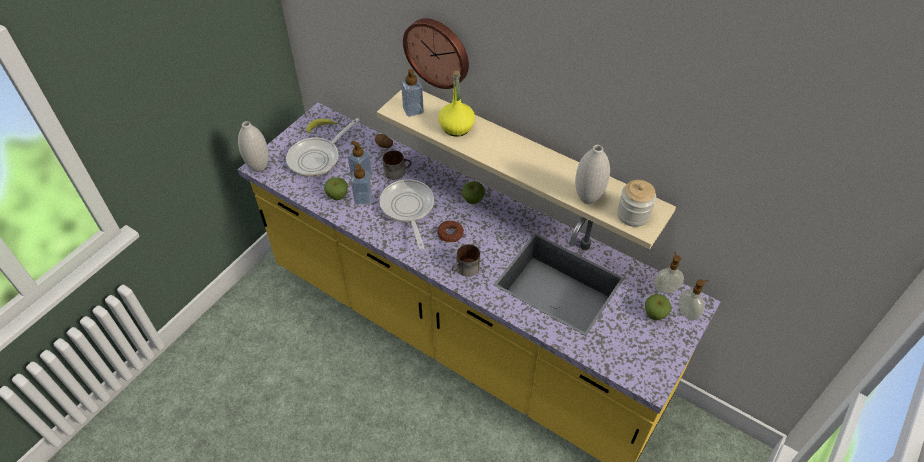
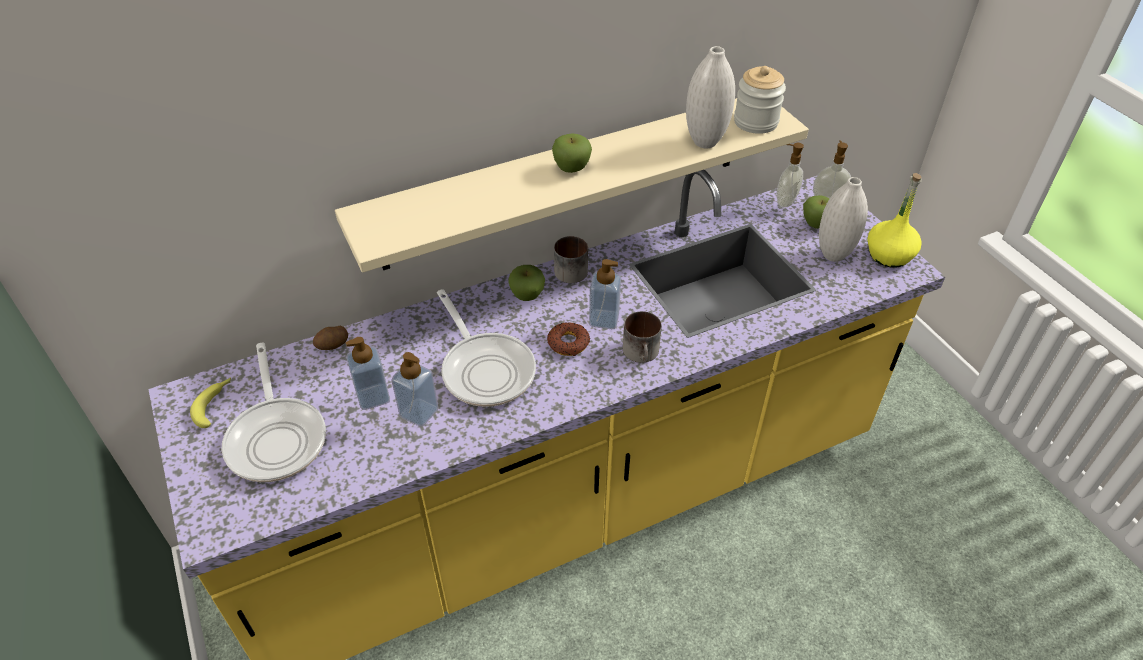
camera: 60 degrees left, 5 degrees down
white vase [238,121,269,172] -> white vase moved to [819,177,868,262]
apple [324,177,348,200] -> apple moved to [552,133,592,173]
frying pan [380,179,434,250] -> frying pan turned 135 degrees counterclockwise [437,289,536,407]
mug [382,150,412,180] -> mug moved to [554,236,588,283]
soap dispenser [401,69,424,117] -> soap dispenser moved to [589,259,621,329]
wall clock [403,18,469,89] -> none
yellow bottle [438,71,475,137] -> yellow bottle moved to [868,173,922,268]

